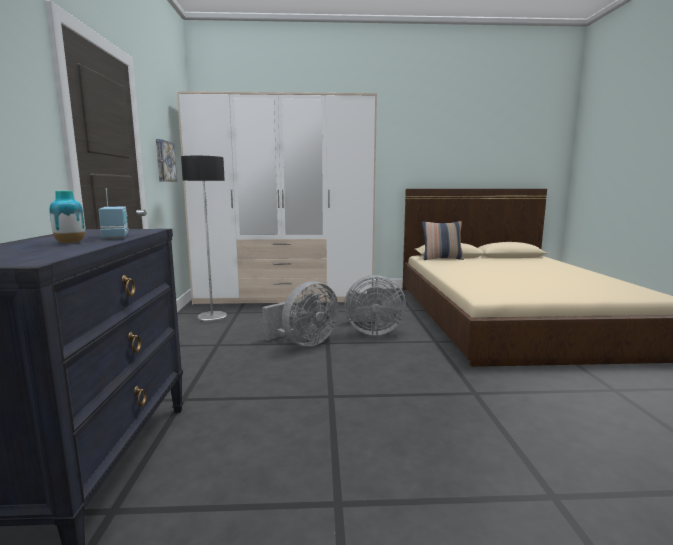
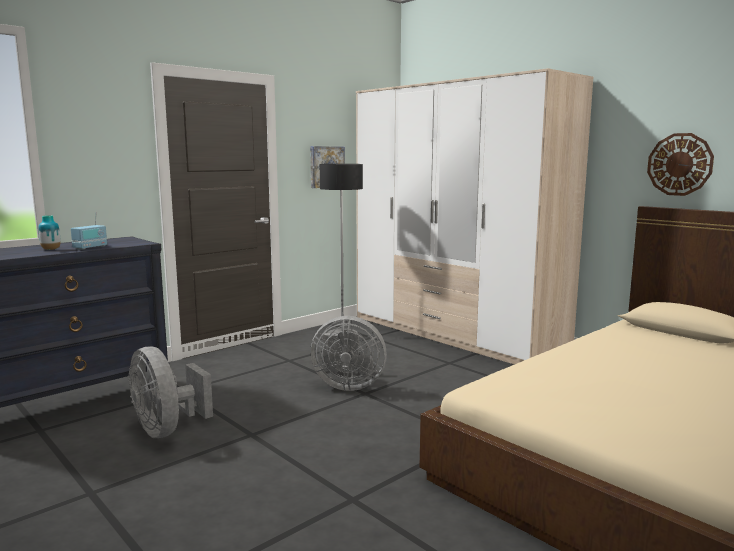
camera: 50 degrees right, 0 degrees up
grey fan [344,275,406,335] -> grey fan moved to [128,346,213,438]
pillow [422,221,464,260] -> none
none -> wall clock [647,133,714,196]

